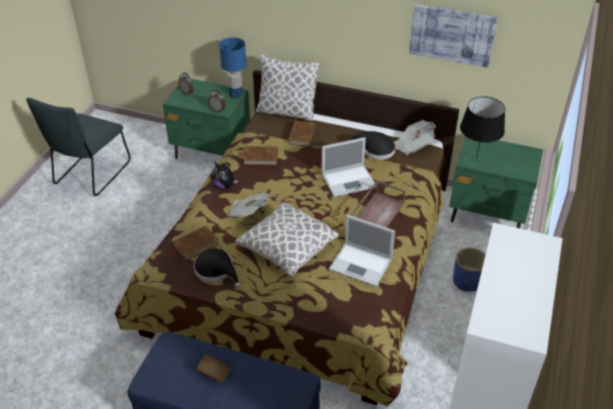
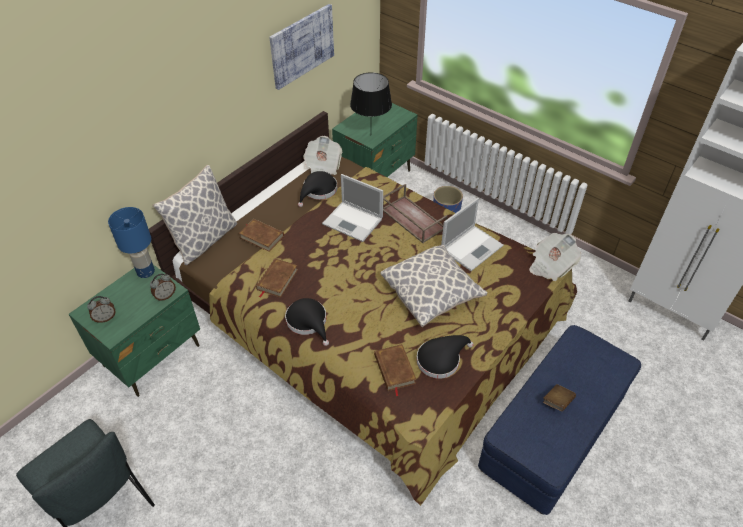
camera: 70 degrees left, 5 degrees up
plush toy [212,162,238,189] -> black hat [285,298,329,346]
newspaper [227,193,269,217] -> newspaper moved to [529,233,581,281]
laptop [321,137,376,197] -> laptop turned 120 degrees clockwise [322,174,383,242]

